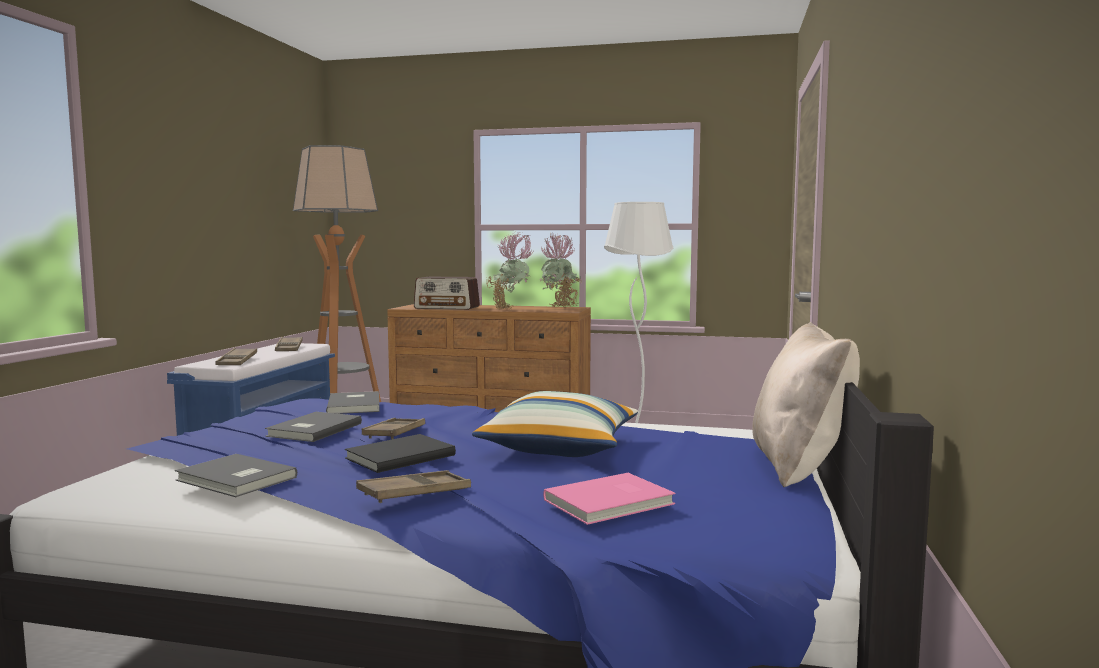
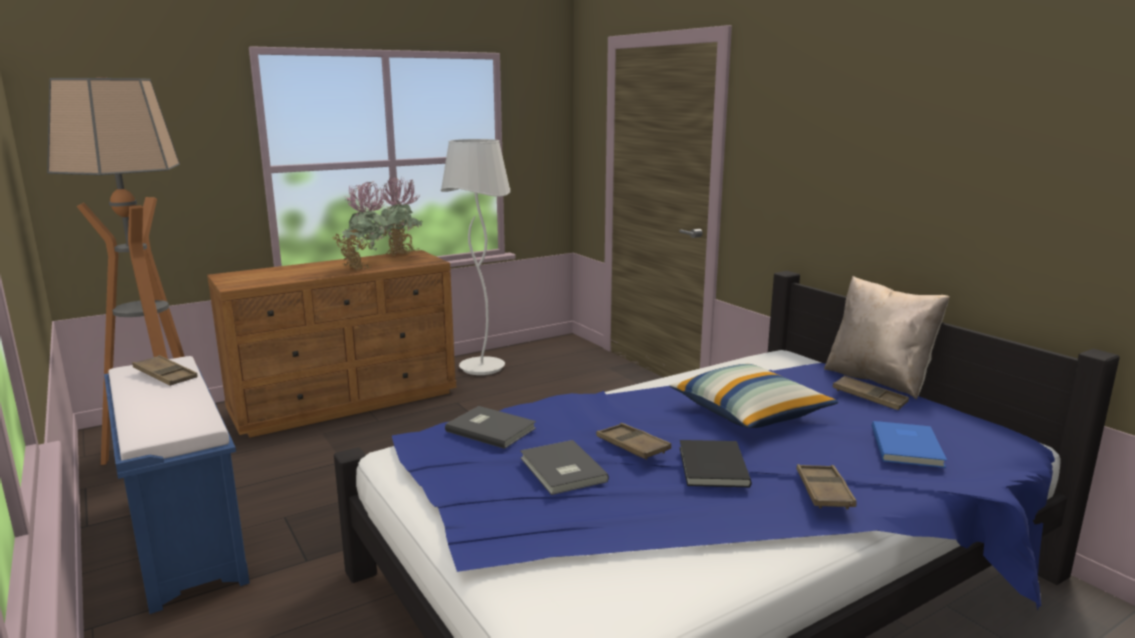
camera: 45 degrees left, 10 degrees up
grey book [175,454,297,497] -> none
brown tray [215,348,257,365] -> brown tray moved to [833,376,909,410]
radio [414,277,480,310] -> none
pink book [543,473,676,525] -> blue book [872,421,947,468]

